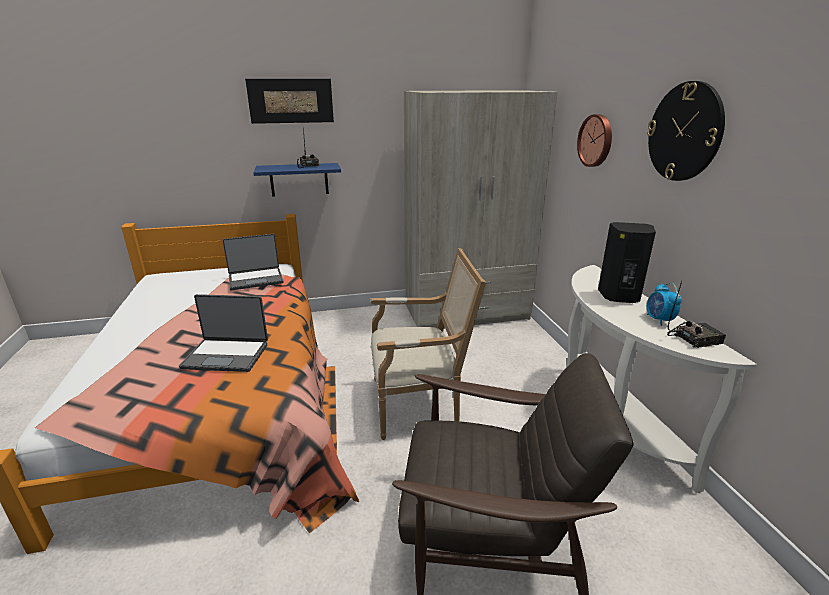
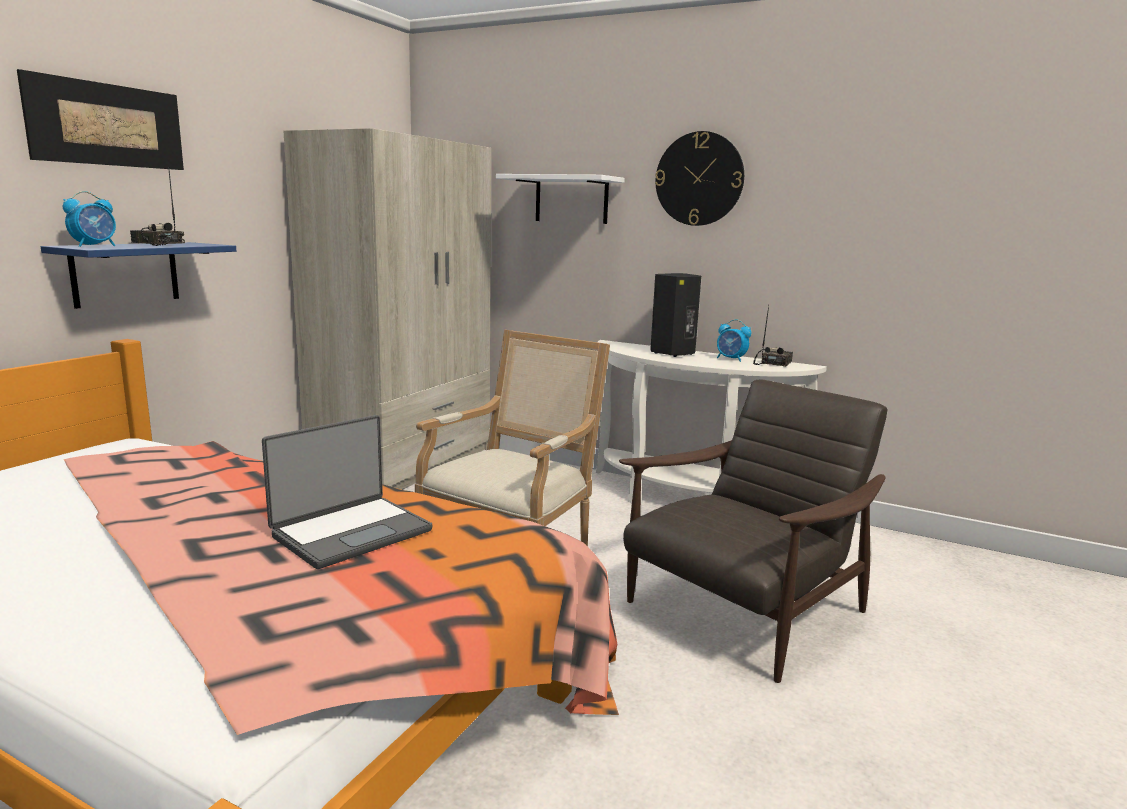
camera: 50 degrees left, 10 degrees down
laptop [223,234,284,290] -> none
wall clock [577,114,612,167] -> white shelf [496,174,625,224]
none -> alarm clock [63,191,116,247]

